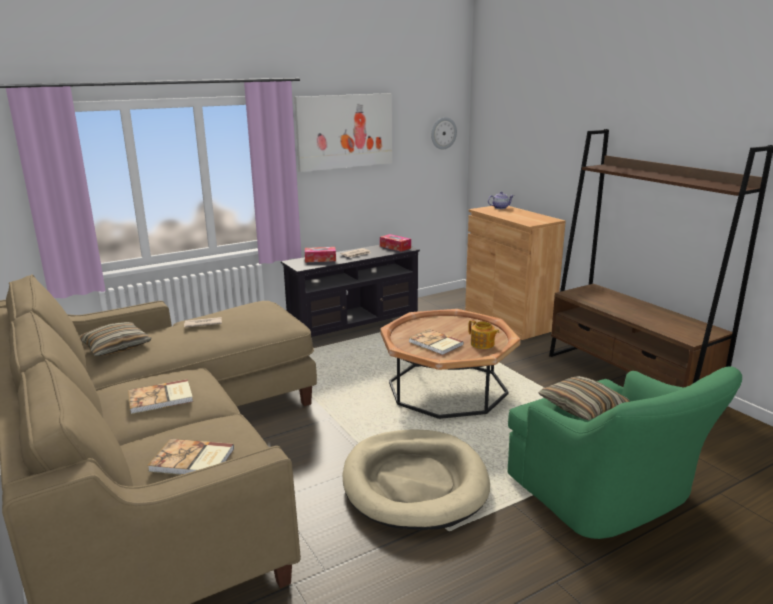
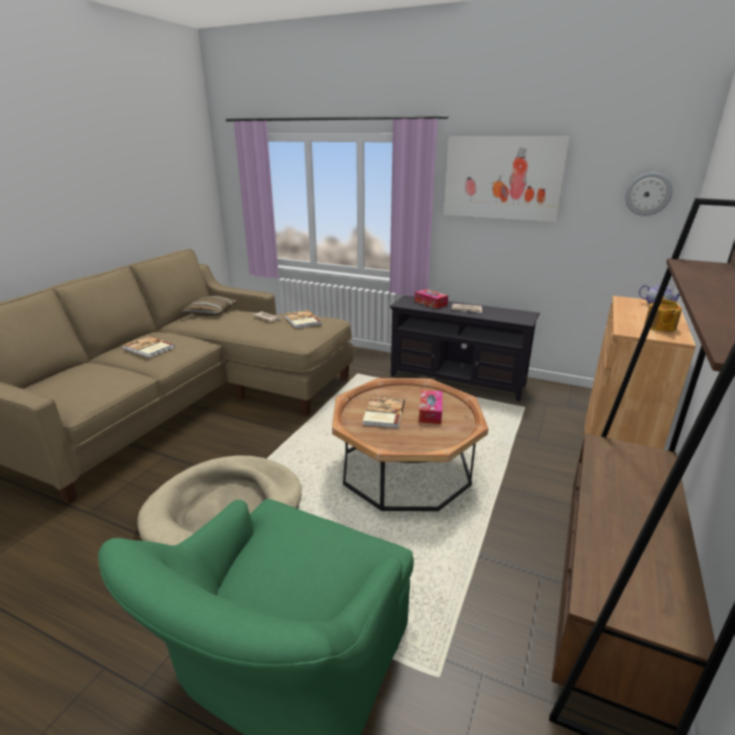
camera: 55 degrees right, 5 degrees up
book [147,439,234,475] -> book moved to [284,310,322,329]
tissue box [380,234,411,252] -> tissue box moved to [419,390,442,424]
teapot [468,320,499,349] -> teapot moved to [644,297,682,332]
pillow [538,376,630,420] -> none

